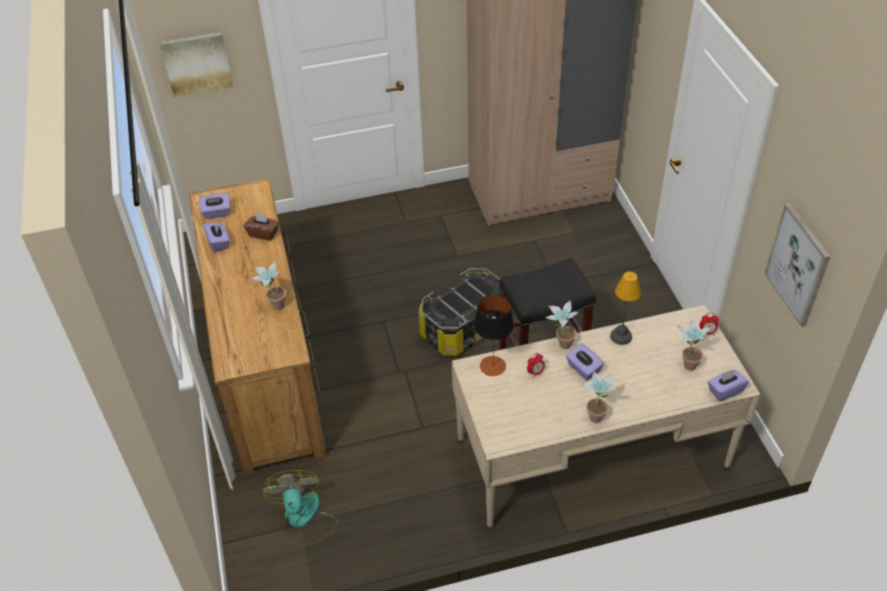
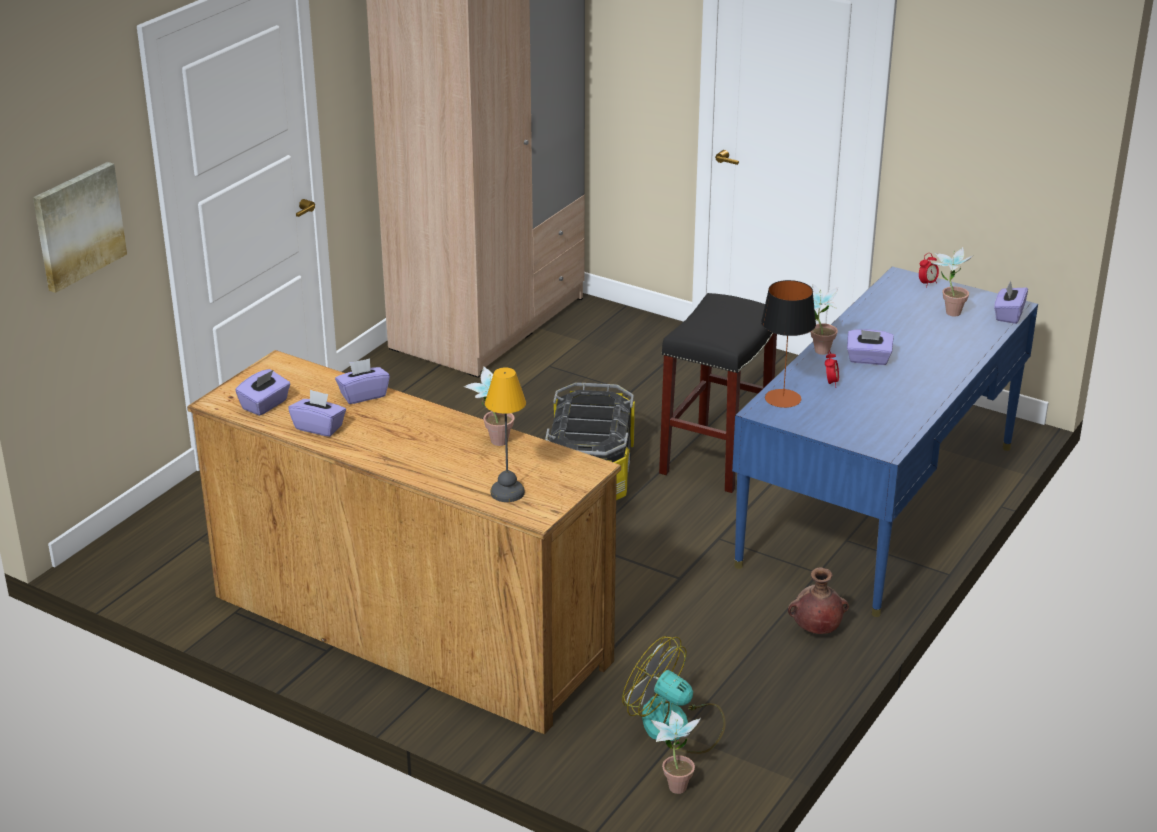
camera: 45 degrees left, 15 degrees down
brown tissue box [244,213,279,241] -> purple tissue box [335,358,390,404]
beige desk [452,304,761,531] -> blue desk [732,267,1038,617]
potted plant [583,371,618,423] -> potted plant moved to [650,710,701,794]
table lamp [610,272,641,345] -> table lamp moved to [485,367,526,502]
picture [764,203,830,327] -> none
none -> brown vase [788,567,849,634]

